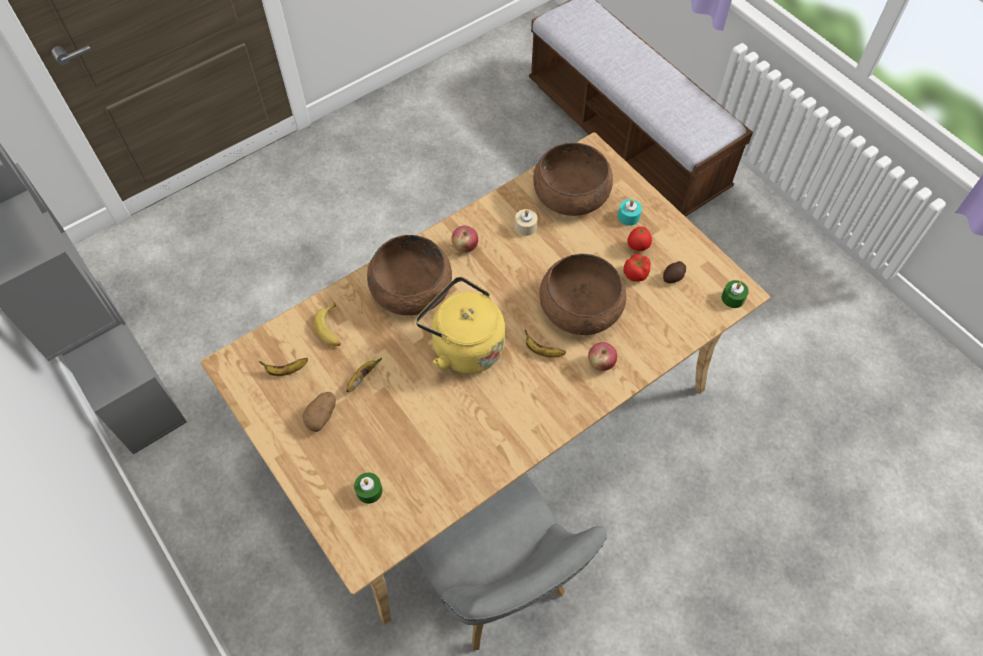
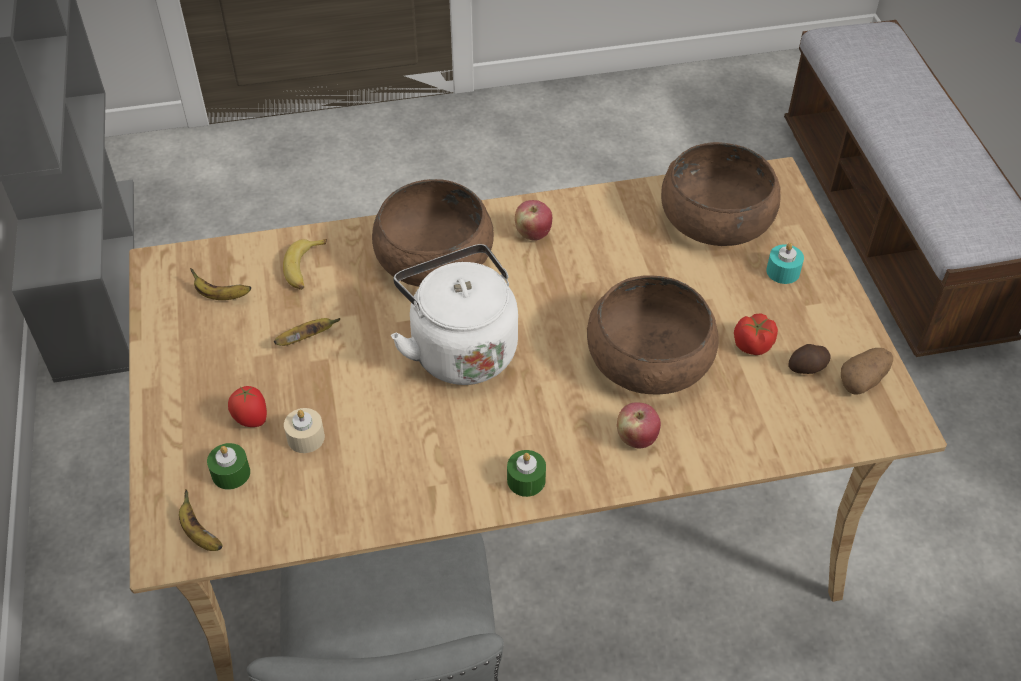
camera: 25 degrees right, 10 degrees down
potato [302,392,336,432] -> potato moved to [841,348,893,395]
yellow kettle [416,277,505,374] -> white kettle [391,244,518,385]
beige candle [515,209,538,236] -> beige candle moved to [284,408,325,453]
banana [525,330,566,357] -> banana moved to [179,489,223,551]
tomato [627,227,652,251] -> tomato moved to [228,386,267,427]
green candle [722,280,749,308] -> green candle moved to [507,450,546,497]

